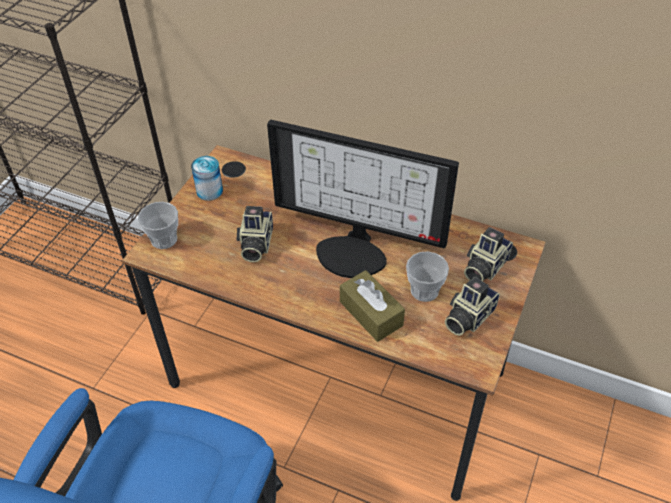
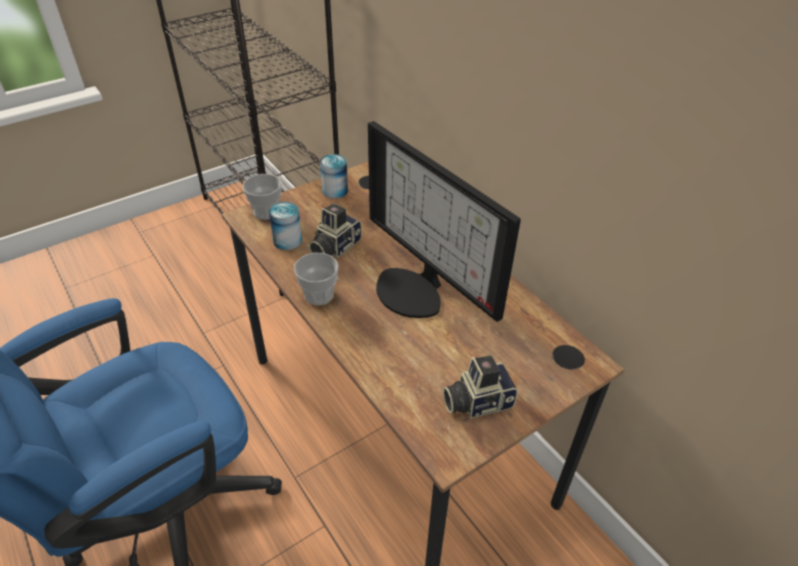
camera: 30 degrees right, 5 degrees down
brown tissue box [340,270,405,342] -> none
cup [406,251,449,302] -> cup moved to [294,253,339,305]
camera [464,227,513,281] -> none
none -> can [269,202,302,250]

